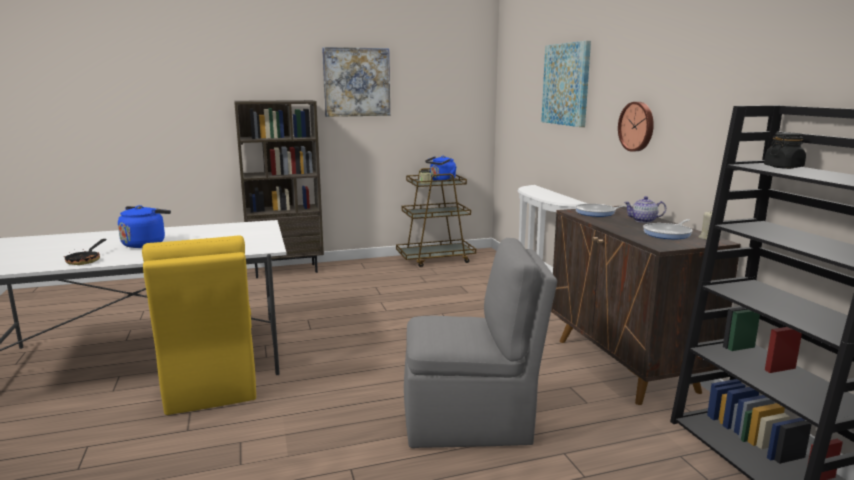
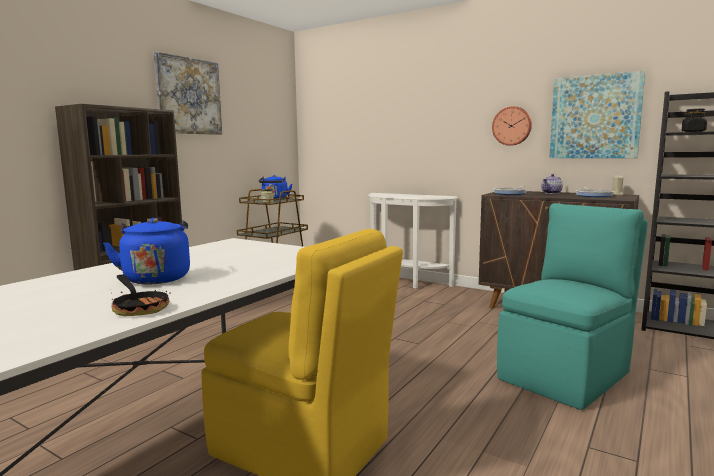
camera: 40 degrees left, 5 degrees down
grey chair [404,238,557,448] -> turquoise chair [497,203,648,410]
picture [541,41,591,127] -> picture moved to [549,71,645,158]

